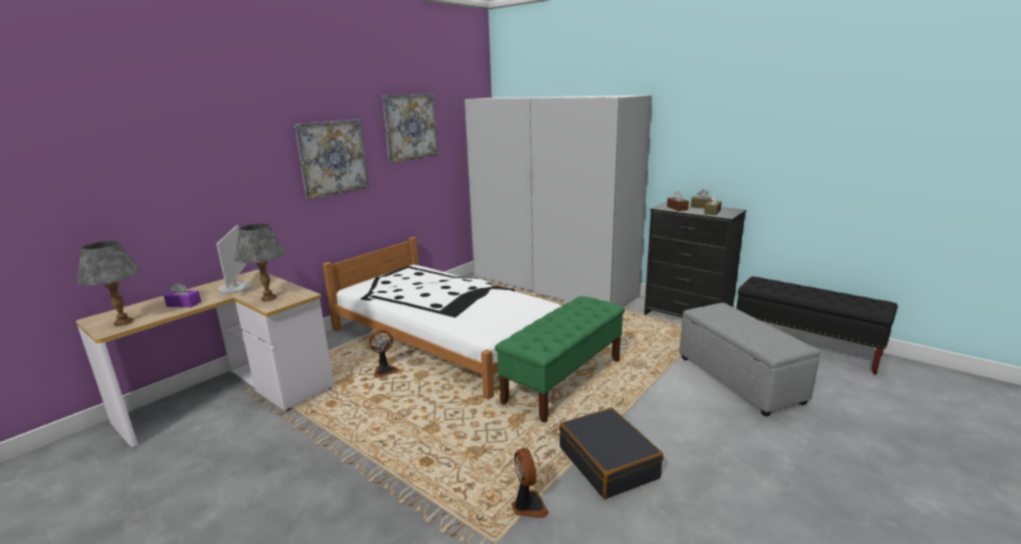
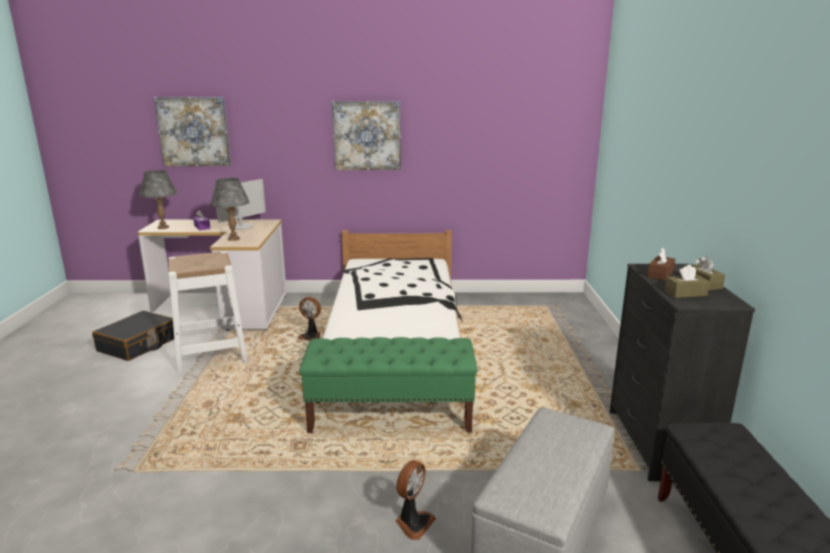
camera: 50 degrees right, 0 degrees up
picture [382,93,438,163] -> picture moved to [154,97,231,166]
white wardrobe [464,95,652,307] -> none
fan [511,448,549,518] -> fan moved to [396,460,436,540]
black suitcase [559,408,663,499] -> black suitcase moved to [92,311,174,361]
none -> white stool [168,251,248,374]

